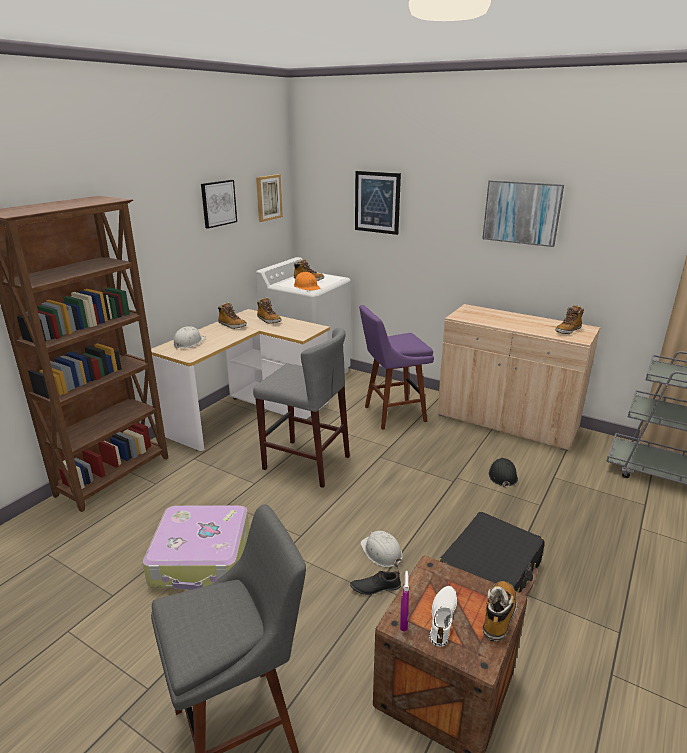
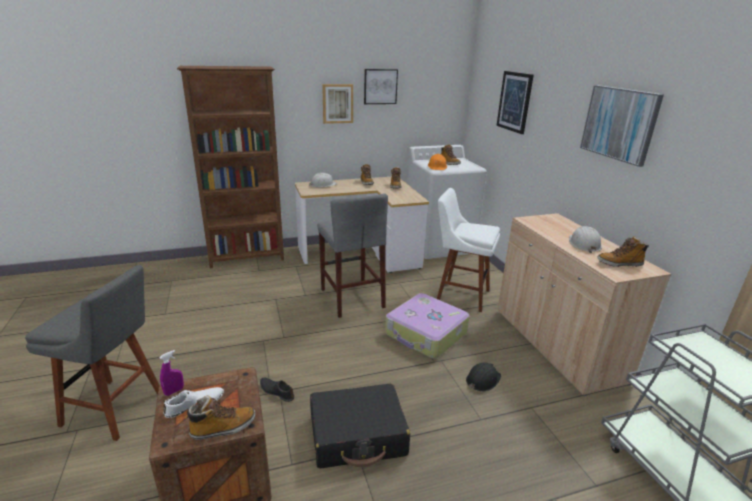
camera: 40 degrees right, 0 degrees up
suitcase [143,505,249,590] -> suitcase moved to [385,293,470,359]
picture [256,174,283,222] -> picture moved to [322,84,353,124]
purple stool [359,305,434,430] -> white stool [437,188,500,312]
white hard hat [360,531,403,567] -> white hard hat moved to [569,226,602,253]

